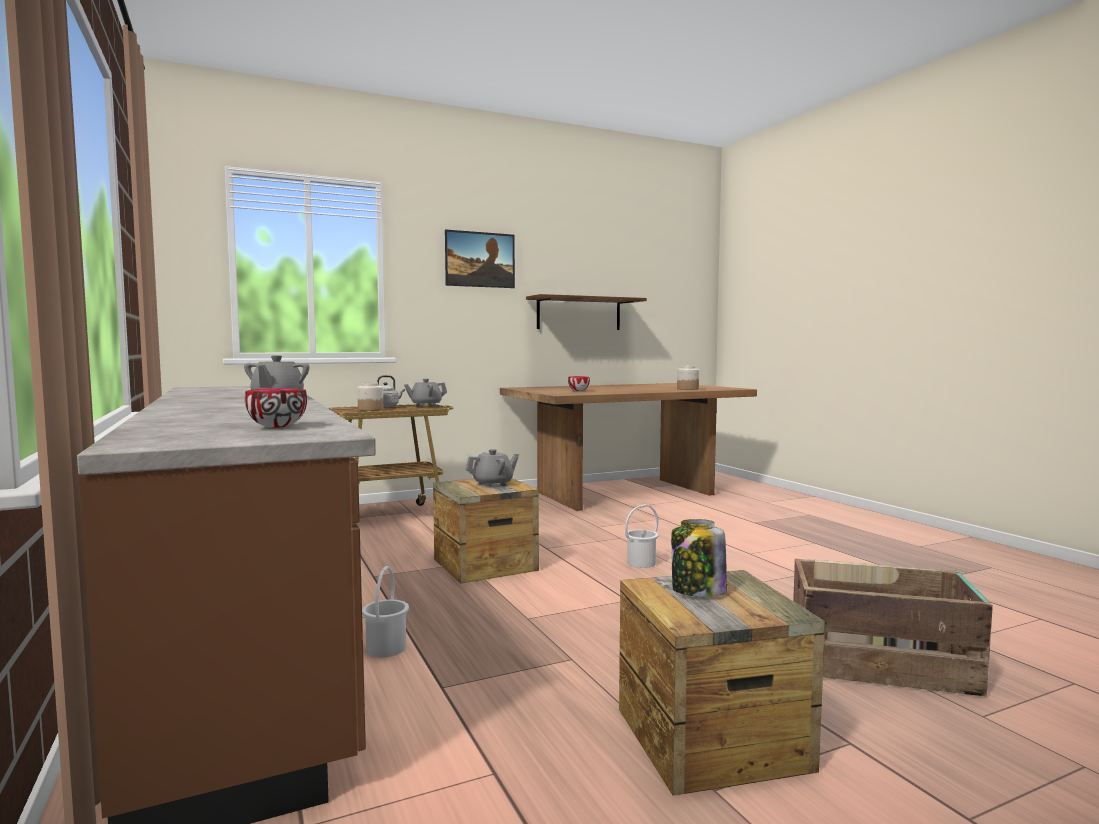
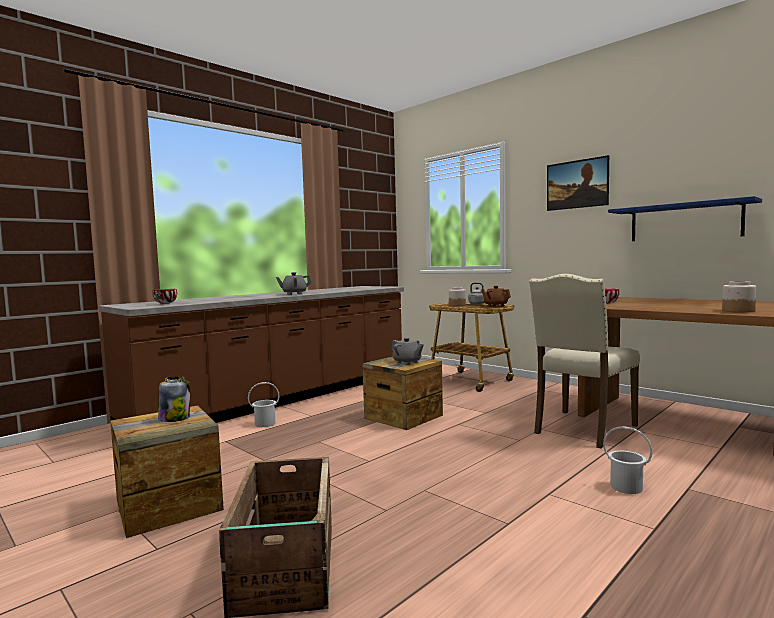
camera: 70 degrees right, 0 degrees up
grey teapot [404,379,447,407] -> brown teapot [481,286,511,307]
brown shelf [526,294,647,330] -> blue shelf [608,196,762,241]
white bucket [625,504,658,568] -> white bucket moved to [603,426,653,494]
none -> beige chair [529,274,640,448]

